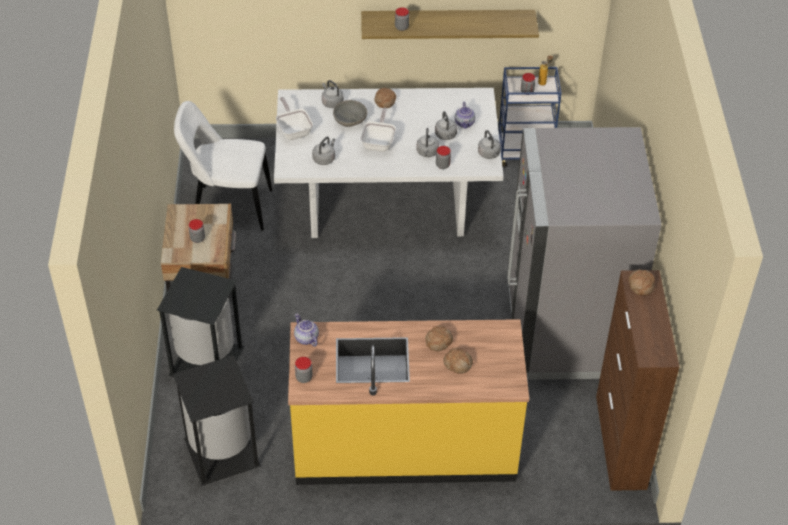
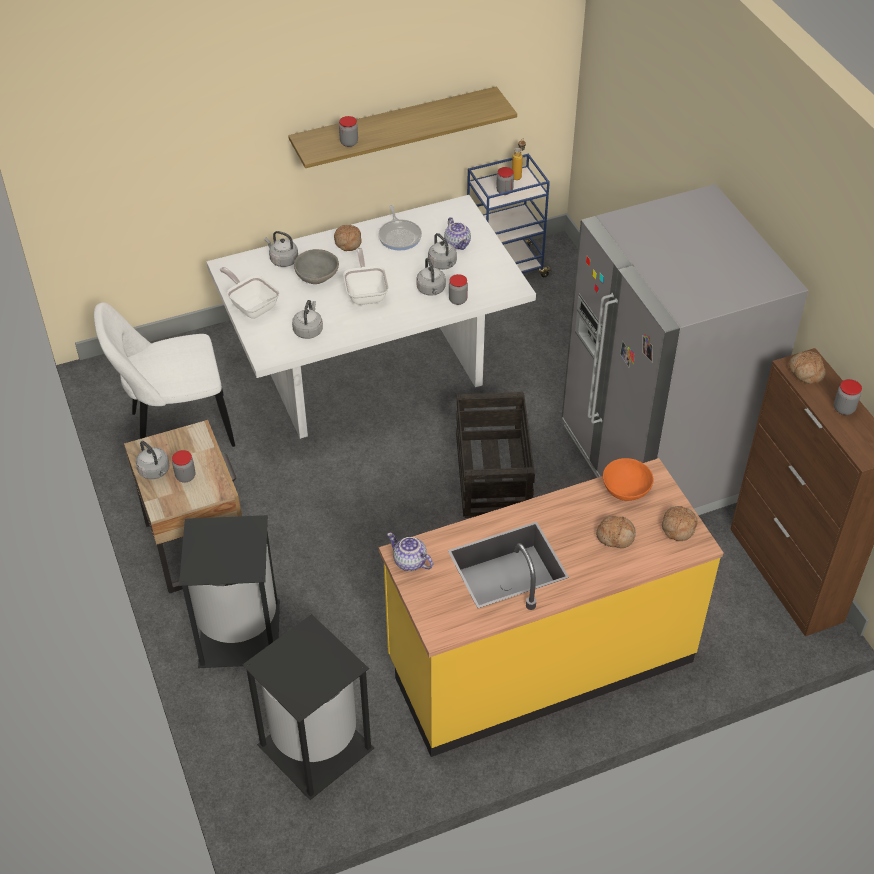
camera: 20 degrees left, 0 degrees up
jar [295,357,313,383] -> jar moved to [834,379,862,415]
bread [425,326,453,351] -> bread moved to [662,506,698,541]
grey kettle [478,130,501,159] -> grey kettle moved to [136,441,170,479]
none -> frying pan [378,205,422,251]
none -> crate [456,392,535,518]
none -> orange bowl [603,458,653,501]

